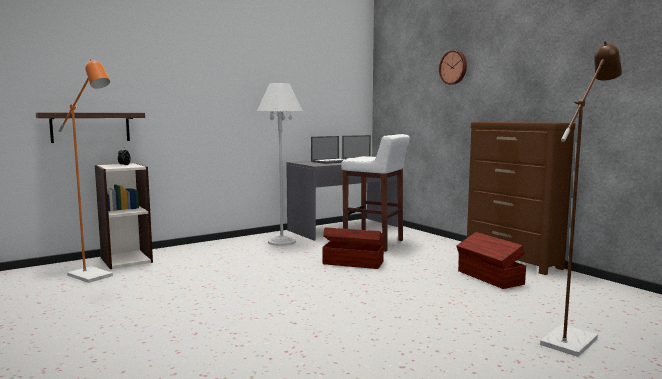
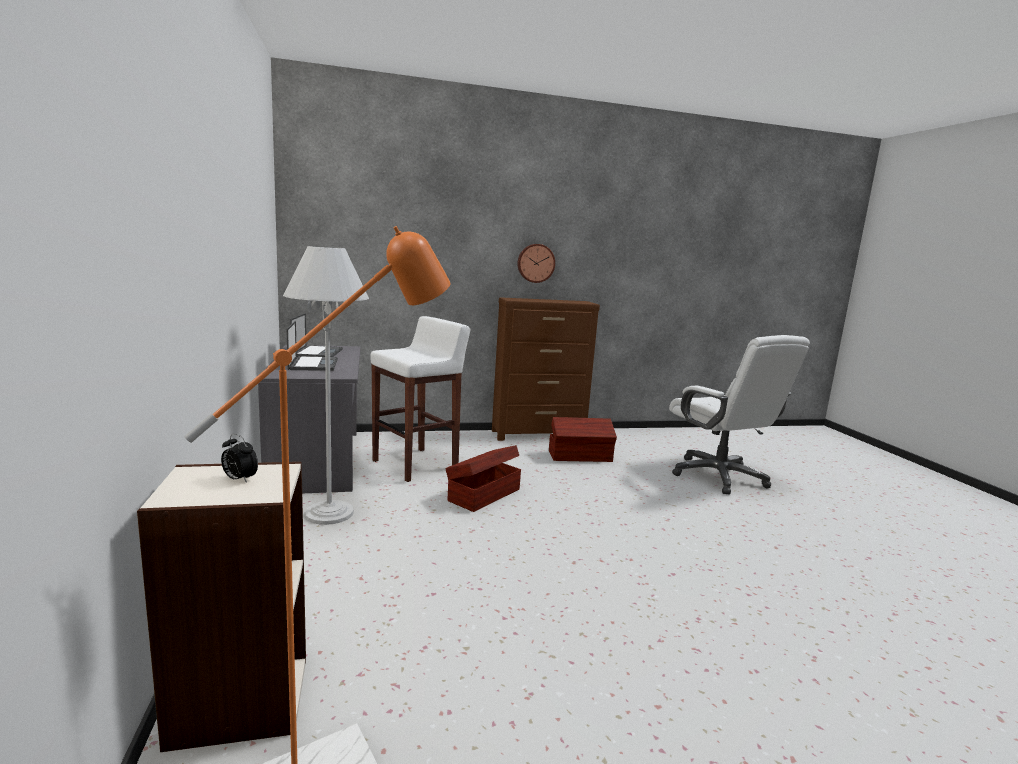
camera: 70 degrees left, 5 degrees up
shelf [36,112,145,143] -> none
wall clock [439,50,467,85] -> wall clock moved to [517,244,555,283]
brown floor lamp [540,41,622,357] -> white office chair [669,335,810,495]

